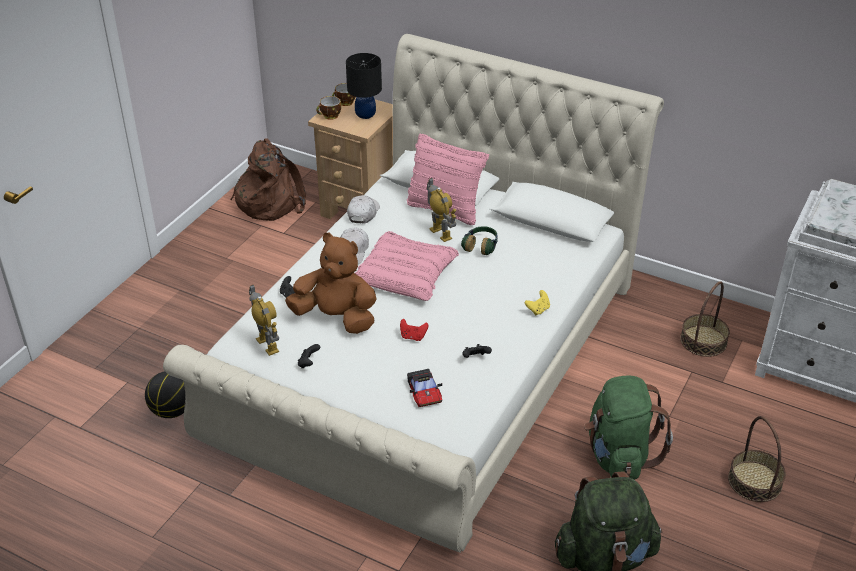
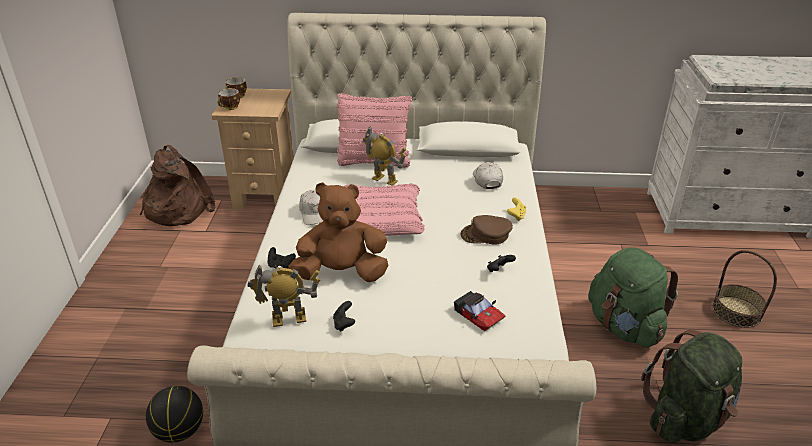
camera: 25 degrees left, 5 degrees down
toy robot [249,284,279,356] -> toy robot turned 45 degrees counterclockwise [247,265,321,327]
black table lamp [346,53,382,119] -> none
white cap [347,195,380,223] -> white cap moved to [473,162,503,189]
red game controller [400,319,429,341] -> none
headphones [461,226,498,255] -> none
basket [680,281,730,357] -> none
none -> brown cap [461,215,513,245]

